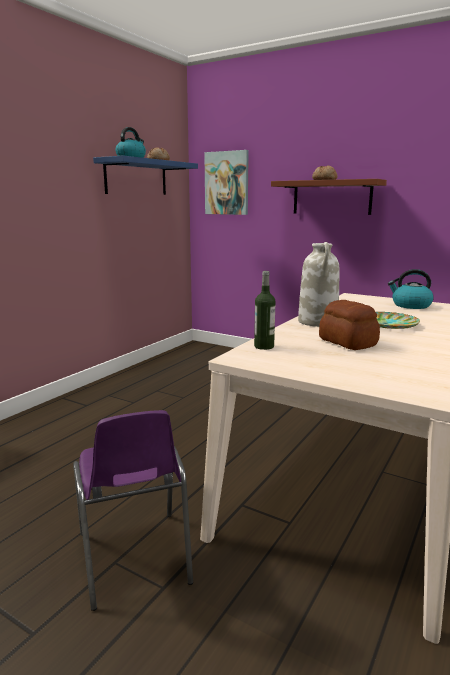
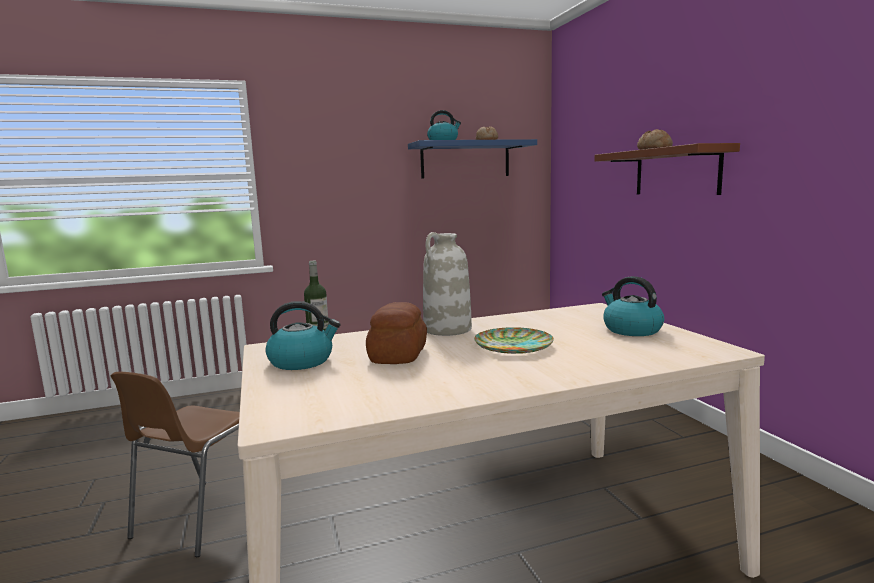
camera: 40 degrees right, 5 degrees down
purple chair [73,410,193,611] -> brown chair [111,372,240,557]
picture [204,150,249,215] -> none
none -> kettle [266,301,341,370]

